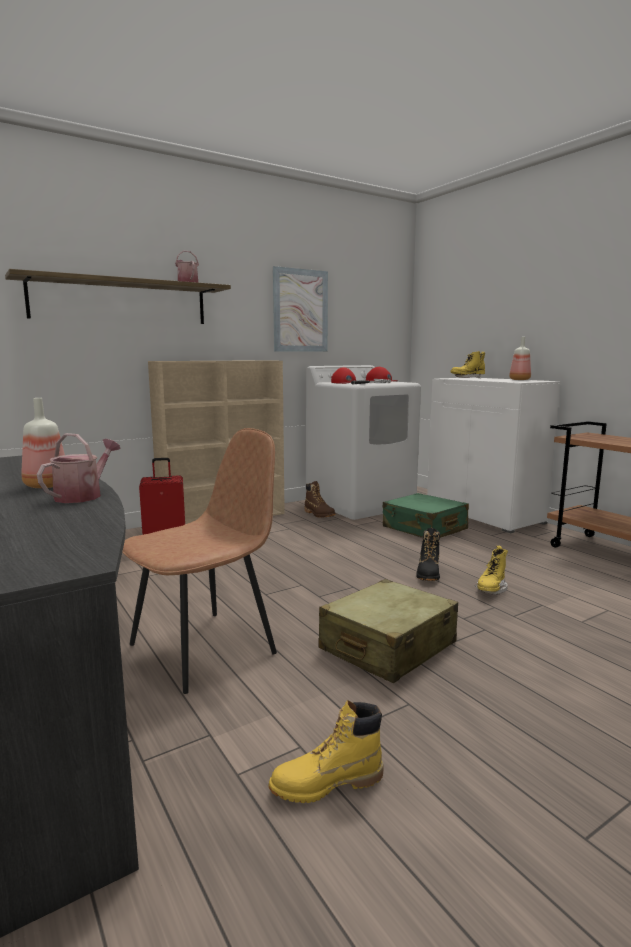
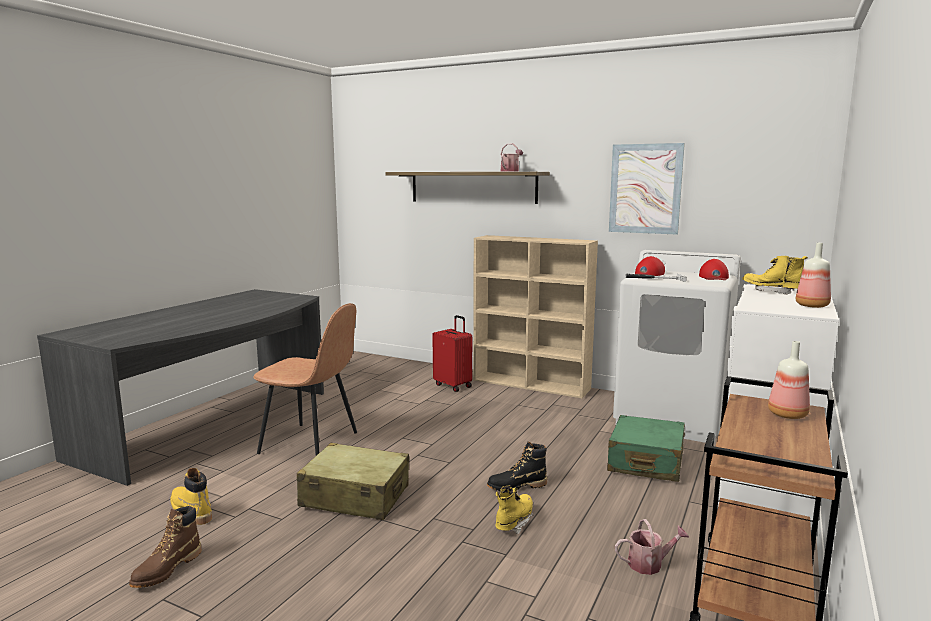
camera: 60 degrees right, 0 degrees up
bottle [22,398,65,488] -> bottle moved to [768,341,810,419]
watering can [37,433,121,503] -> watering can moved to [615,519,689,575]
brown boot [304,481,336,518] -> brown boot moved to [129,506,201,588]
yellow boot [475,546,508,595] -> yellow boot turned 120 degrees clockwise [496,485,534,534]

